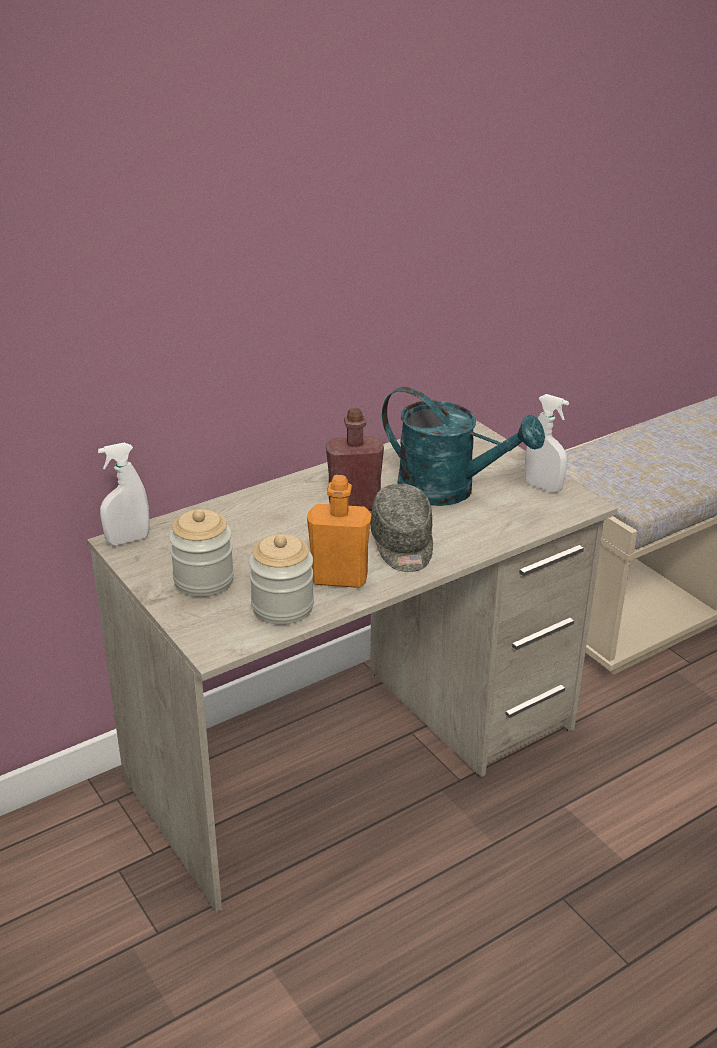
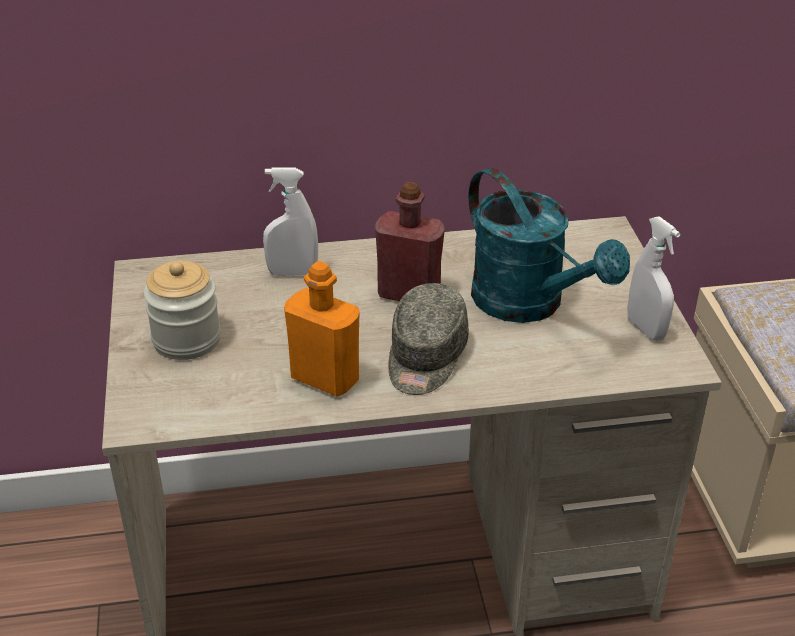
camera: 25 degrees right, 5 degrees up
white spray bottle [98,443,150,545] -> white spray bottle moved to [263,168,318,276]
jar [249,534,314,625] -> none

